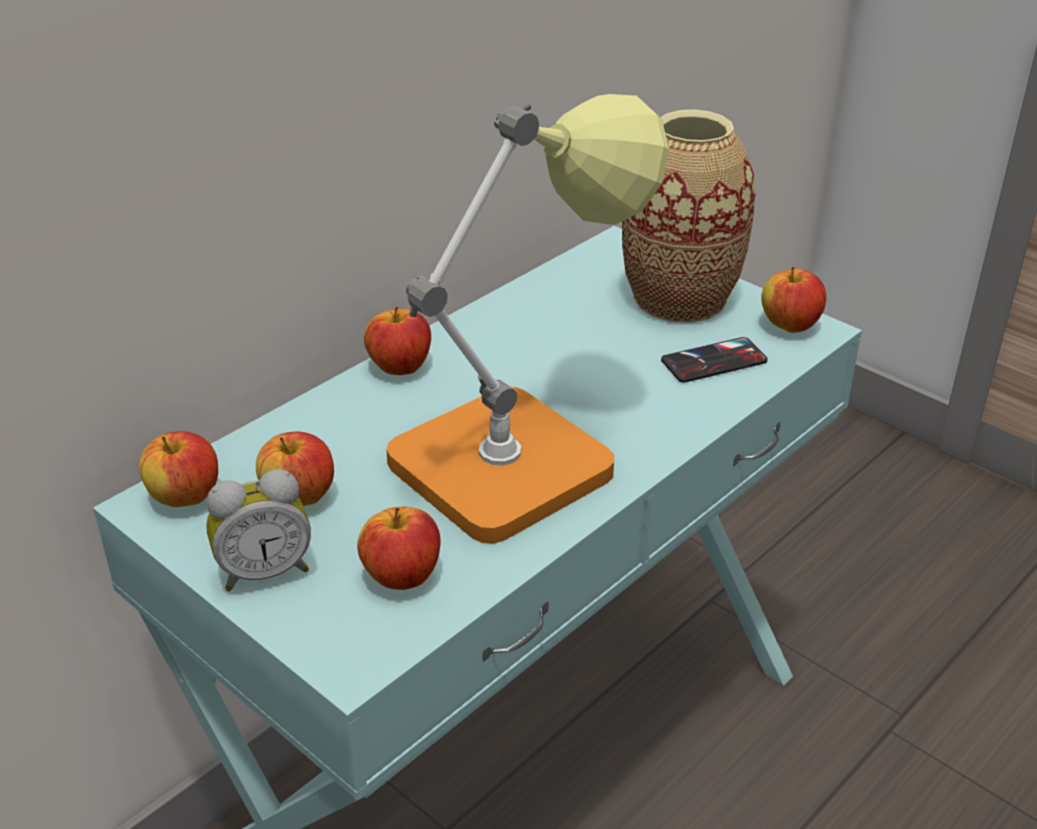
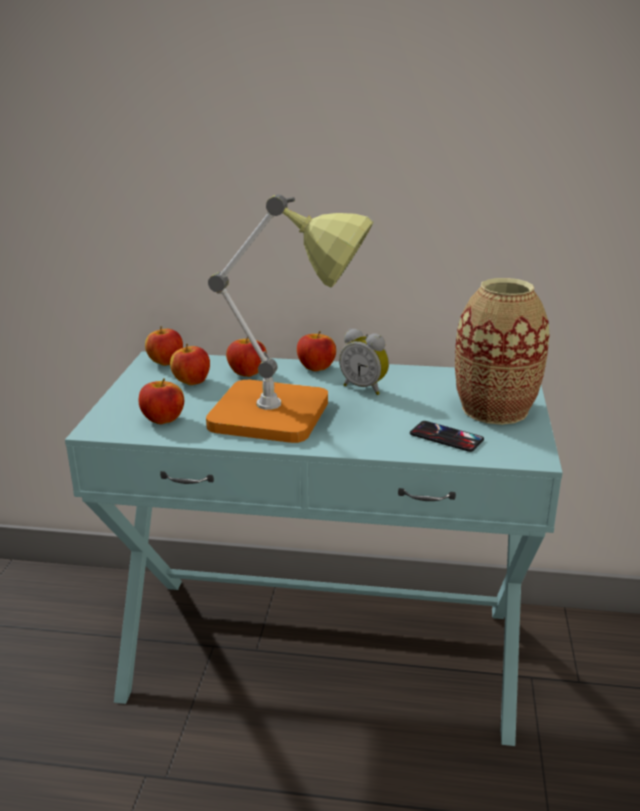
camera: 55 degrees right, 10 degrees down
alarm clock [206,469,311,591] -> alarm clock moved to [339,328,389,395]
apple [761,267,826,333] -> apple moved to [226,337,267,377]

